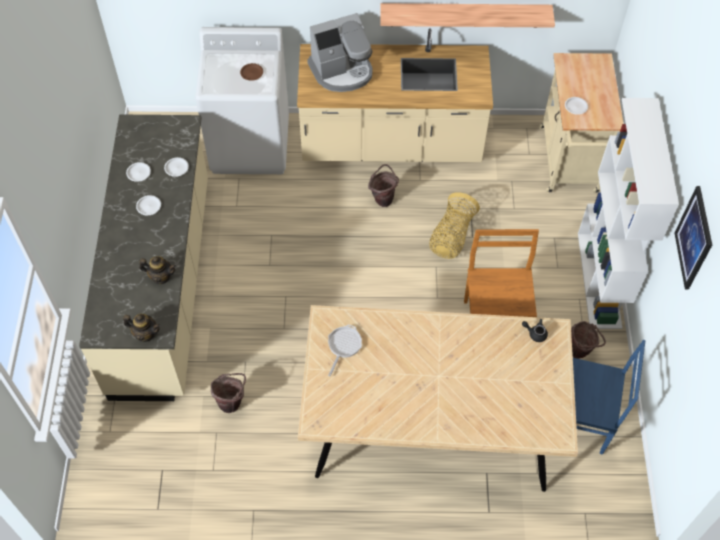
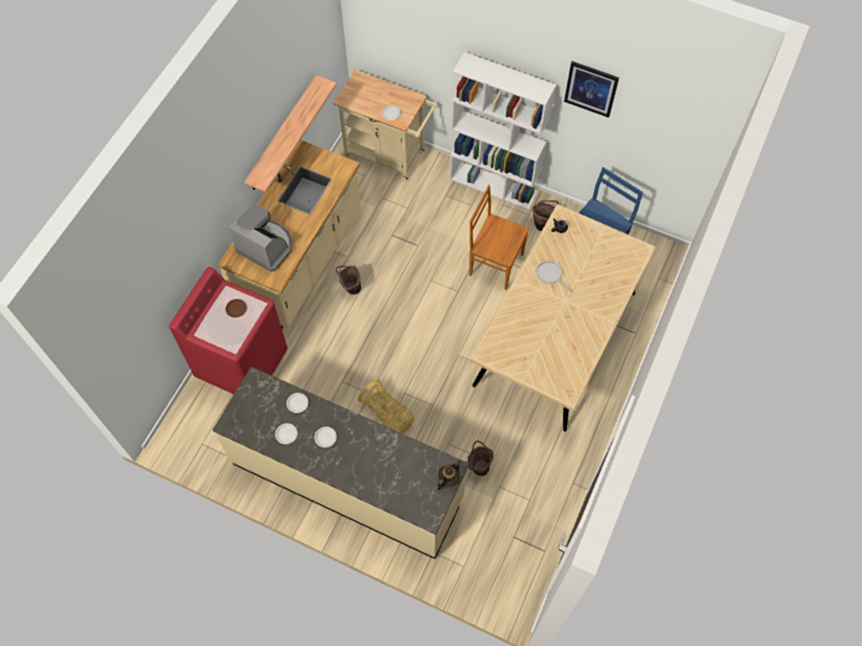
camera: 65 degrees left, 5 degrees up
teapot [139,256,176,284] -> none
white washing machine [195,27,289,174] -> red washing machine [169,267,288,394]
coffee machine [307,13,373,92] -> coffee machine turned 60 degrees counterclockwise [229,205,292,272]
frying pan [328,325,362,377] -> frying pan moved to [536,261,572,292]
basket [429,192,480,259] -> basket moved to [358,379,414,433]

